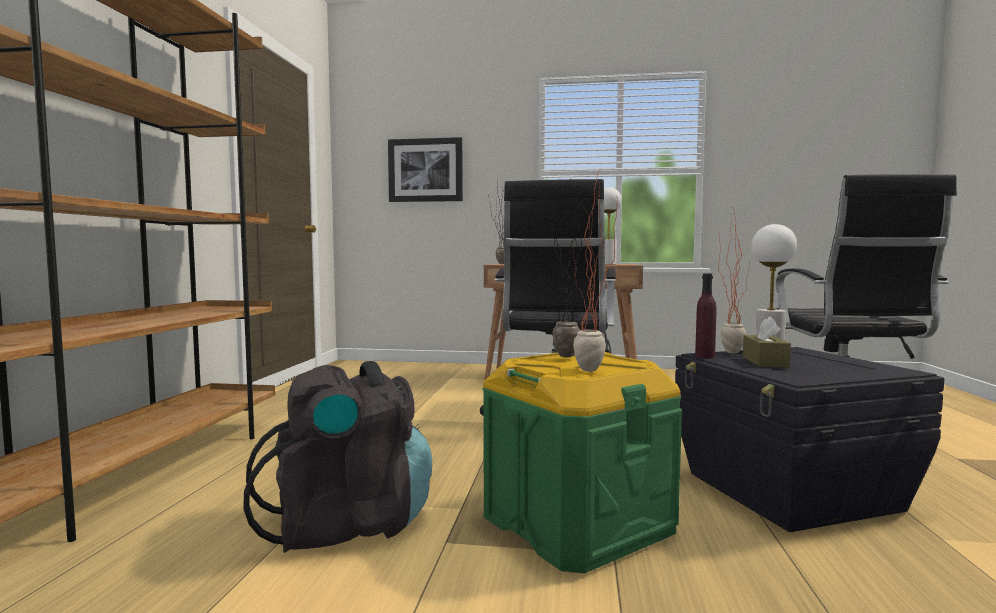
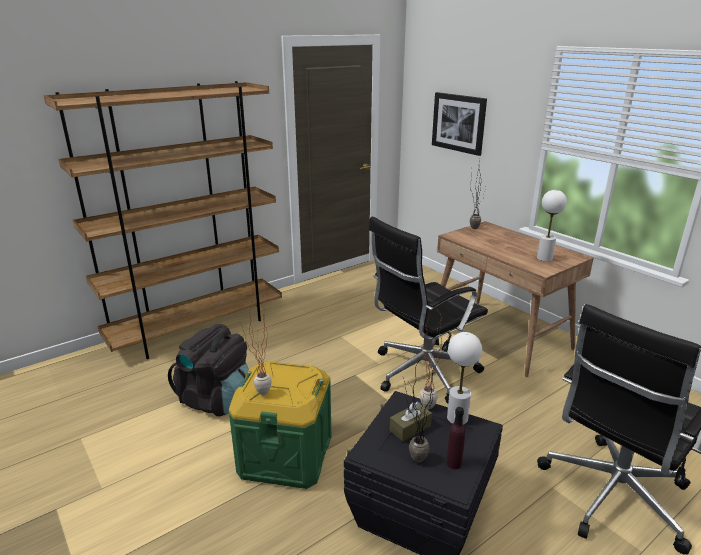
camera: 45 degrees right, 20 degrees up
potted plant [547,181,582,358] -> potted plant moved to [403,364,436,463]
purple bottle [695,273,716,359] -> purple bottle moved to [446,407,465,469]

